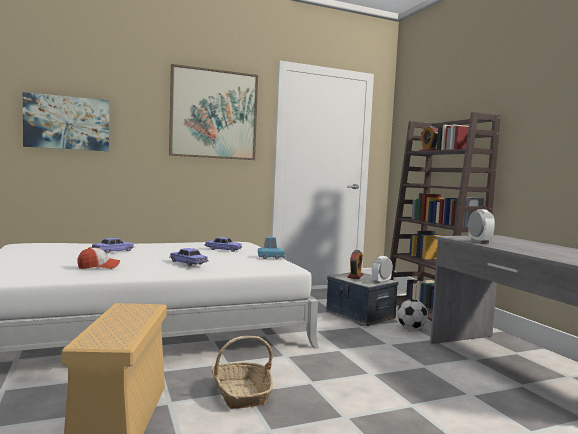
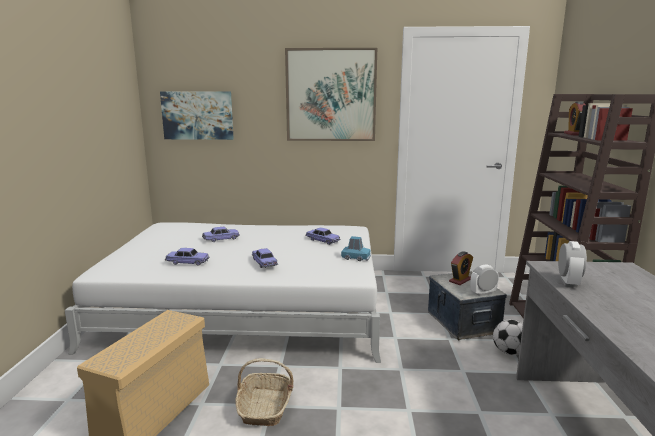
camera: 25 degrees right, 10 degrees up
cap [77,247,120,269] -> toy car [165,248,209,266]

